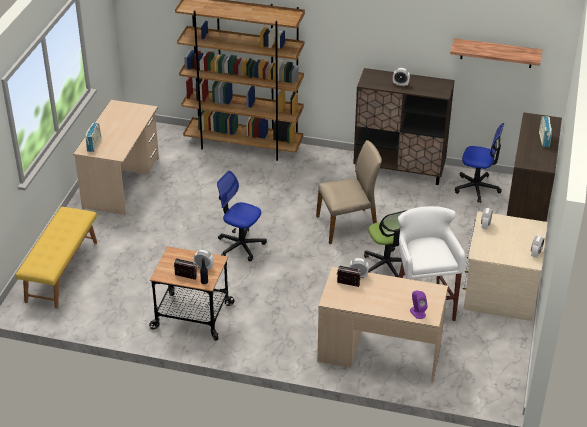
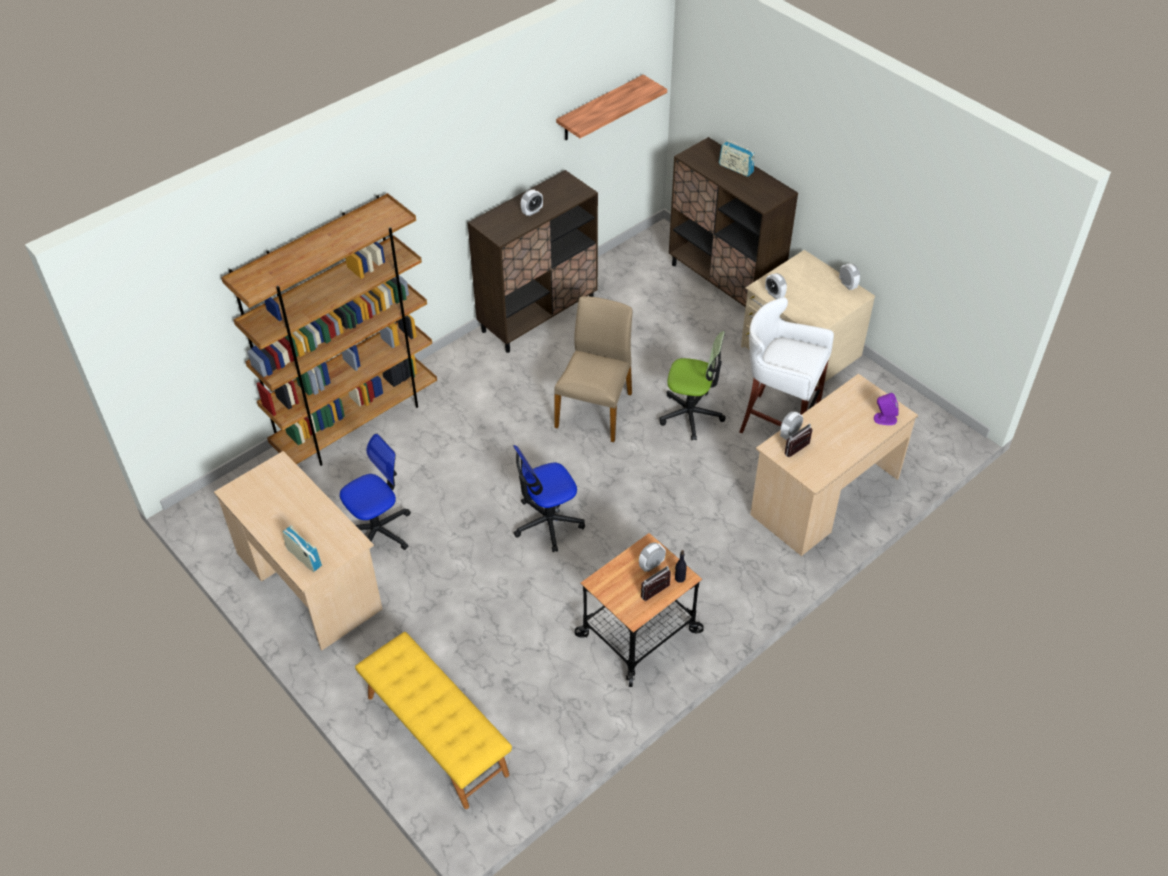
camera: 55 degrees left, 10 degrees up
office chair [455,123,504,203] -> office chair moved to [340,434,411,550]

